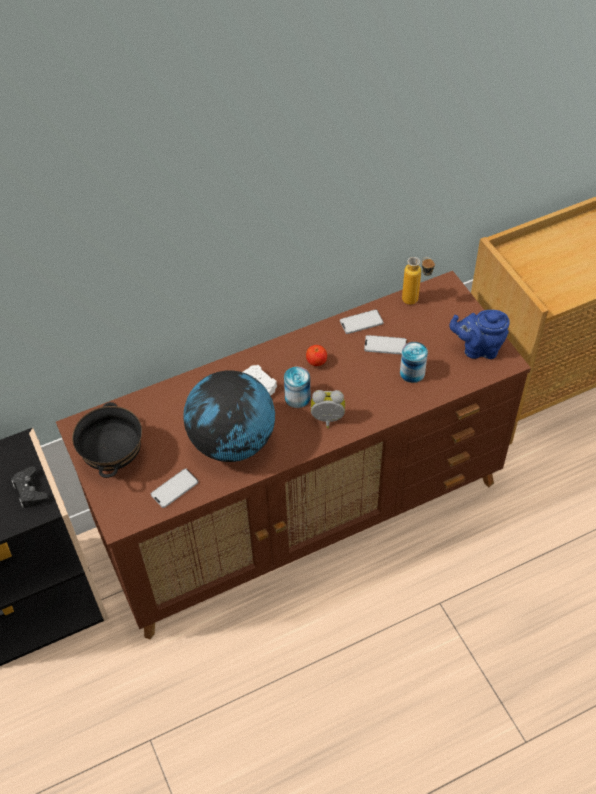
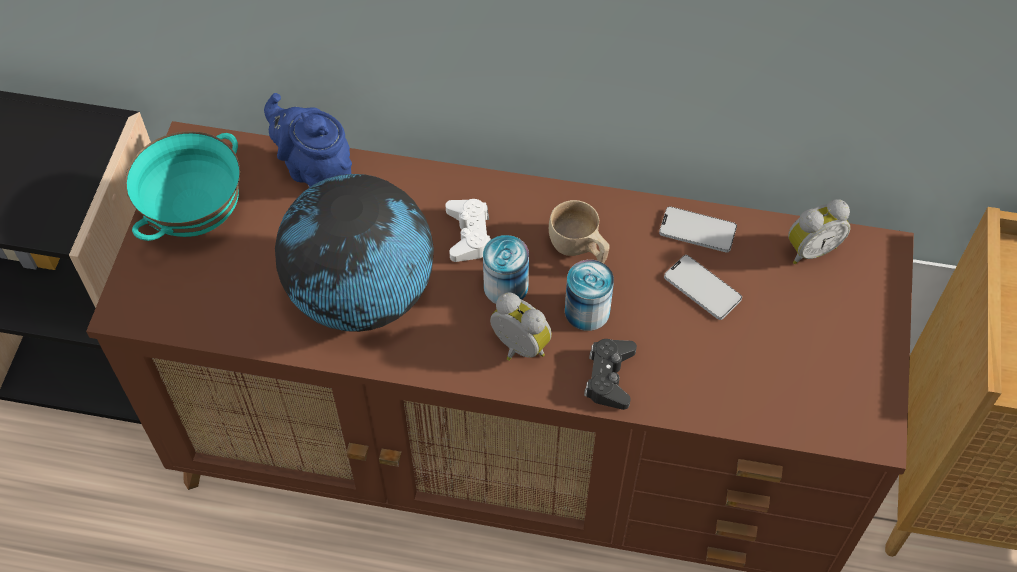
camera: 35 degrees right, 5 degrees up
black game controller [11,466,49,508] -> black game controller moved to [584,339,637,410]
black bowl [72,402,142,478] -> turquoise bowl [125,131,240,241]
phone [151,468,198,508] -> none
apple [306,345,327,366] -> beige cup [549,200,610,263]
can [400,342,428,383] -> can moved to [565,260,614,331]
bottle [402,257,435,305] -> alarm clock [788,199,850,264]
blue teapot [449,310,510,359] -> blue teapot moved to [264,93,352,188]

